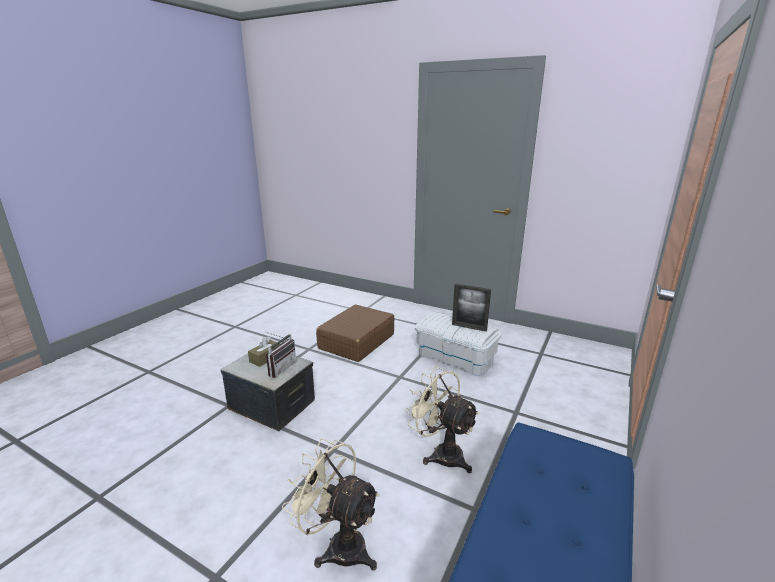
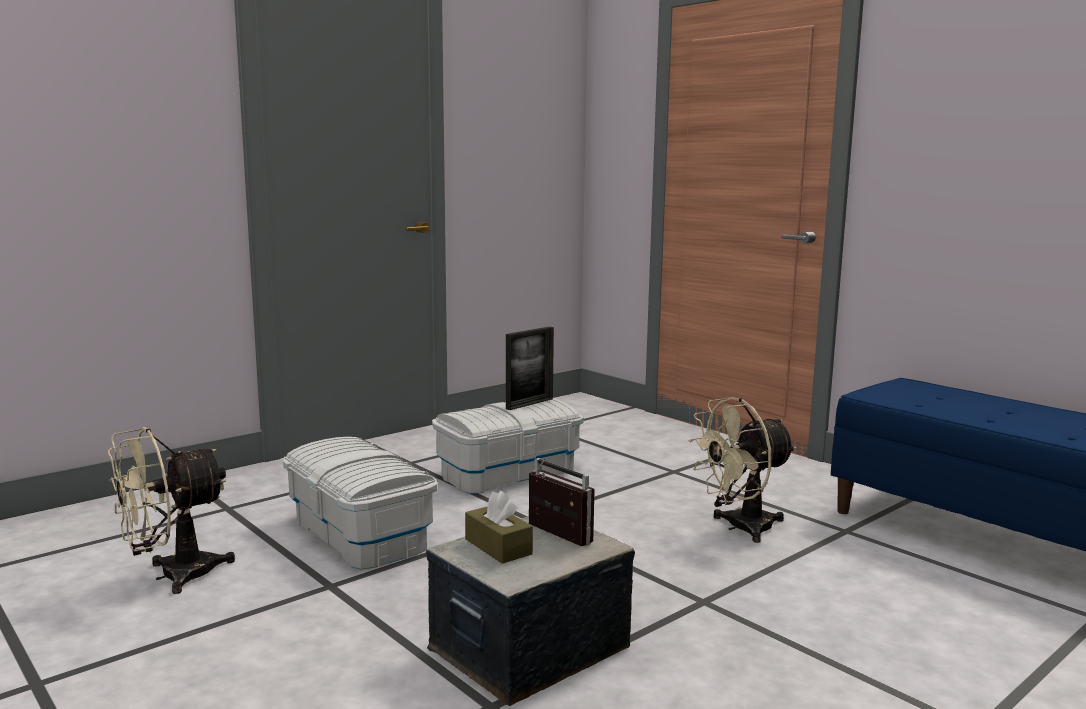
camera: 70 degrees left, 10 degrees down
beige fan [282,438,380,571] -> beige fan moved to [108,427,235,594]
brown suitcase [316,304,395,362] -> white storage box [283,437,437,570]

